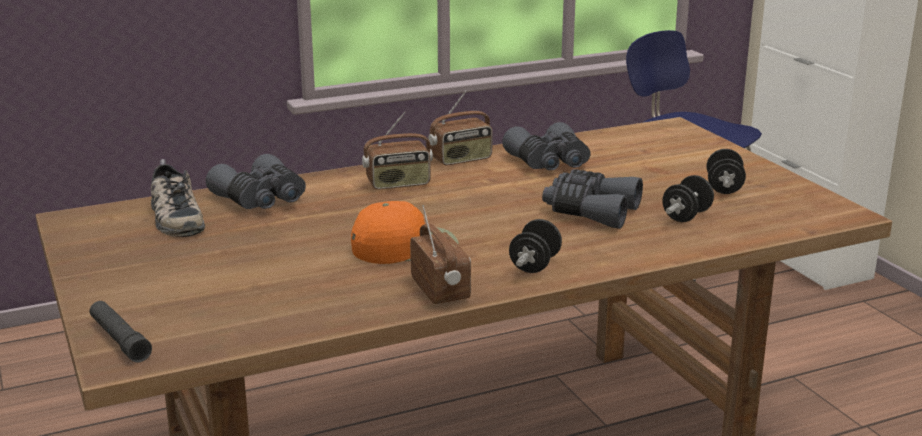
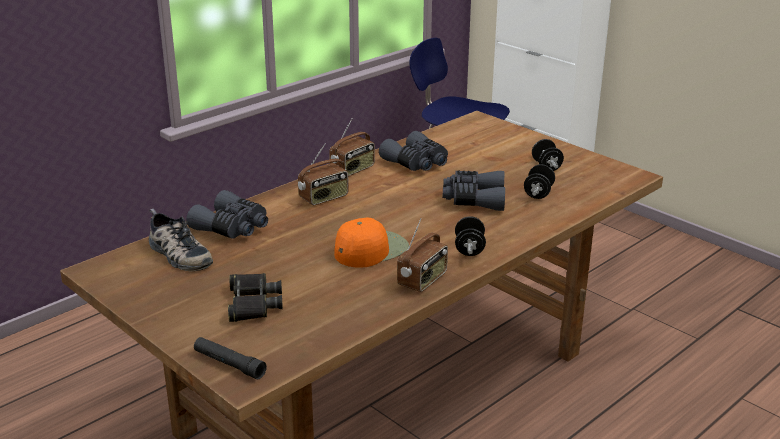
camera: 20 degrees left, 5 degrees up
radio [410,205,471,304] -> radio turned 75 degrees clockwise [397,218,448,292]
none -> black binoculars [228,273,283,322]

